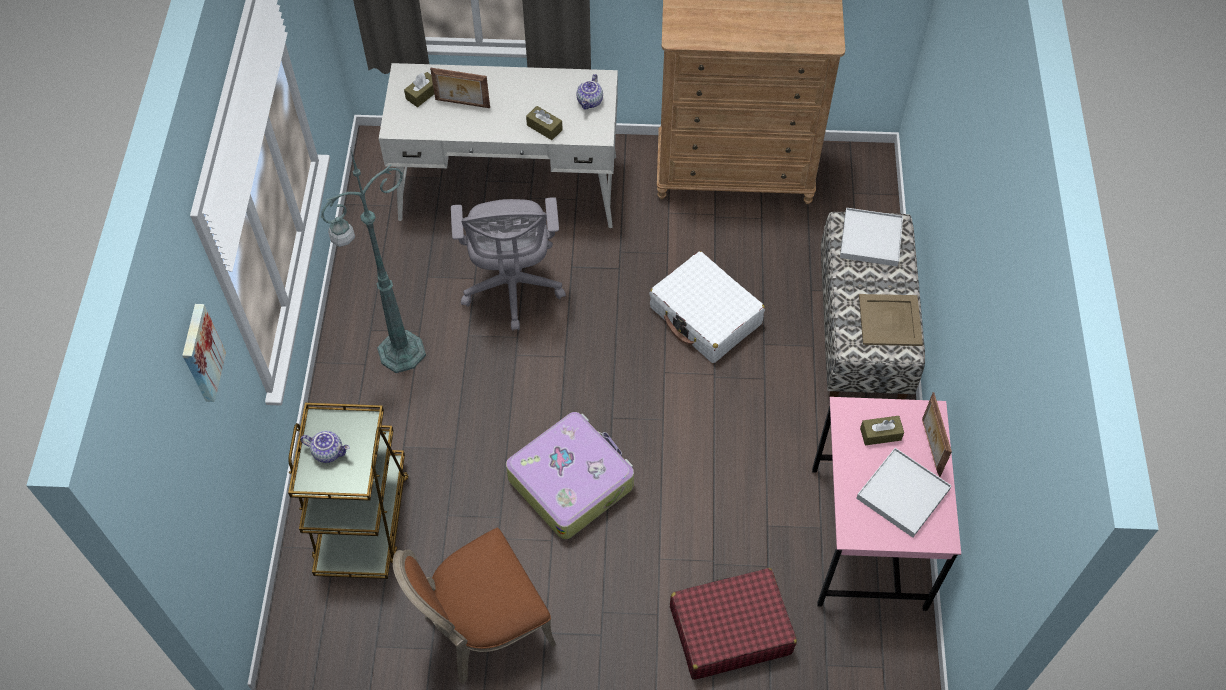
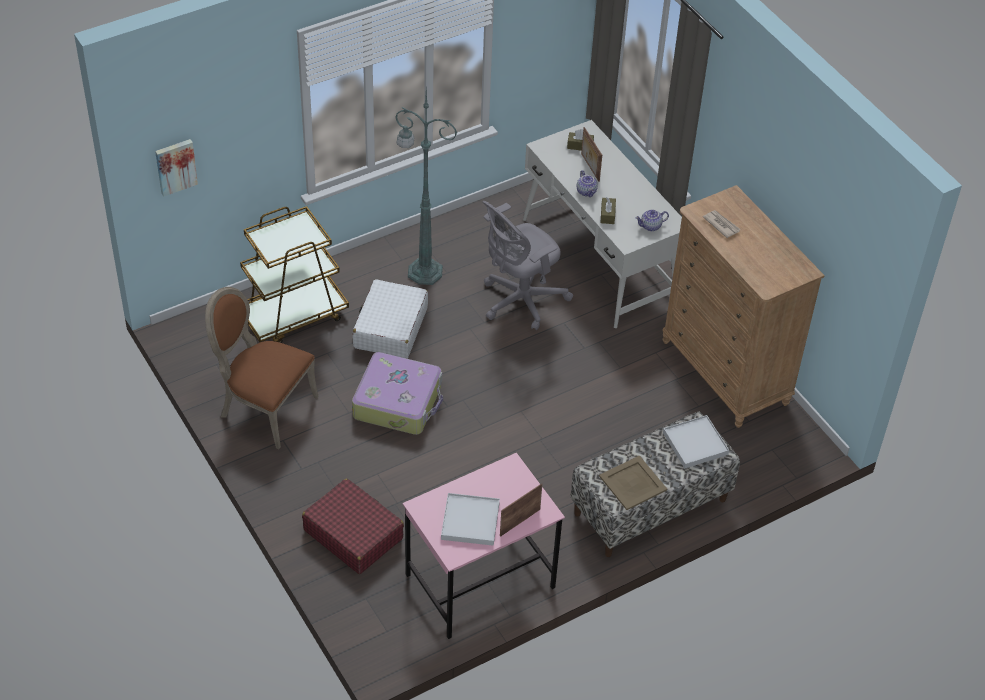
camera: 55 degrees right, 10 degrees down
picture [182,304,226,402] -> picture moved to [155,139,198,196]
teapot [300,431,350,463] -> teapot moved to [577,170,598,197]
white suitcase [649,251,765,363] -> white suitcase moved to [353,279,428,358]
brown tissue box [860,416,904,445] -> none
none -> newspaper [703,210,741,238]

